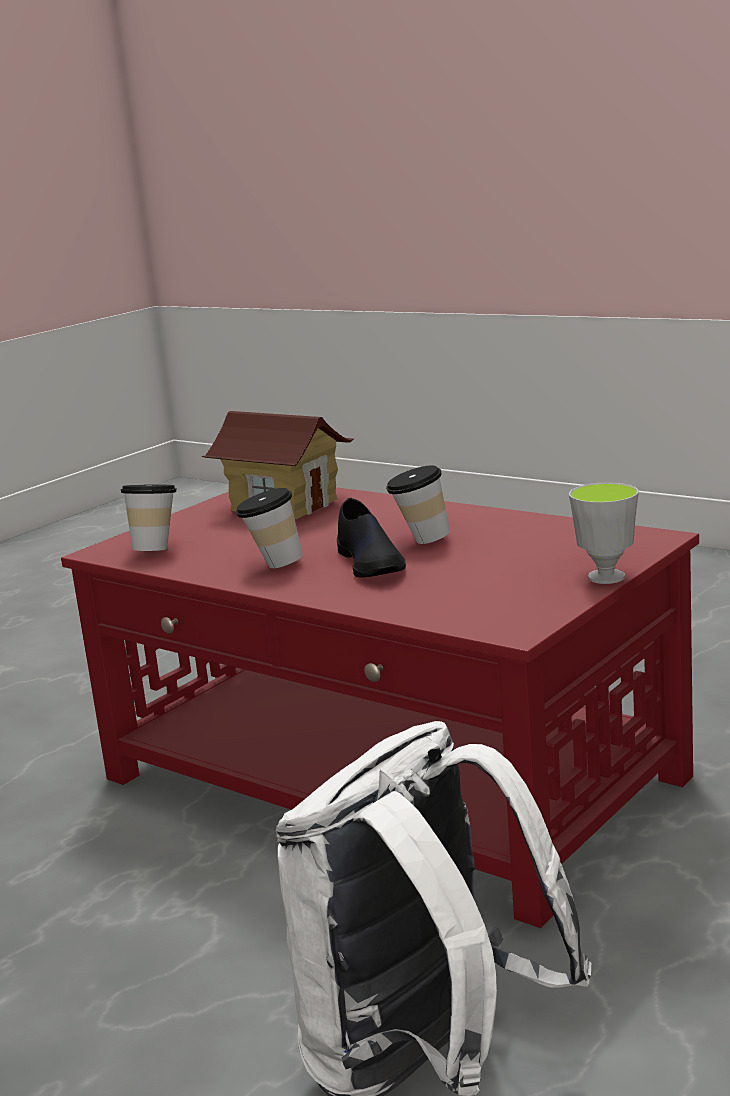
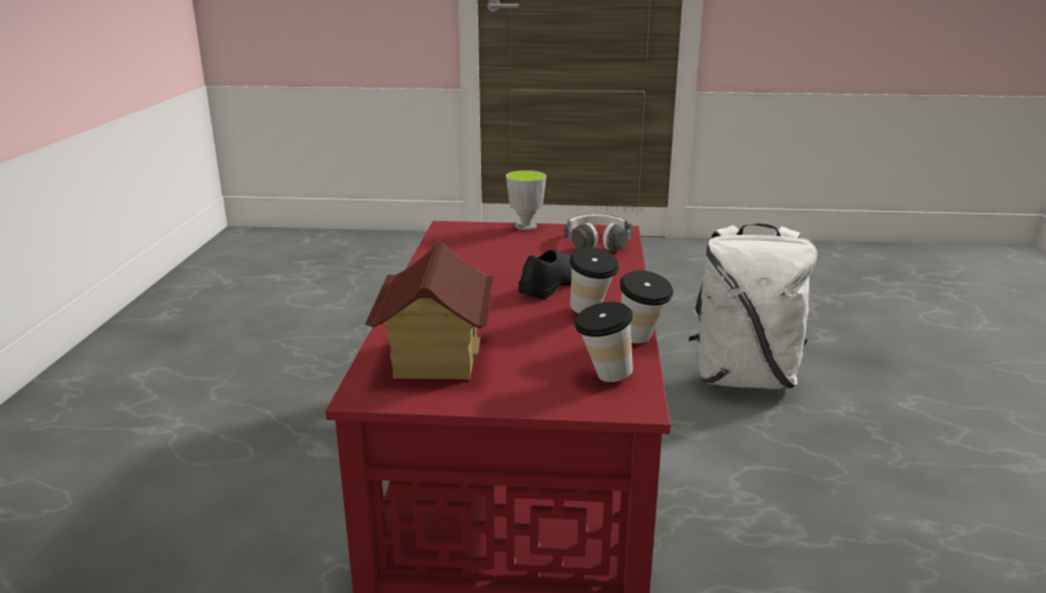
camera: 125 degrees left, 5 degrees up
cup [386,465,450,544] -> cup moved to [620,270,673,344]
none -> headphones [564,214,633,251]

